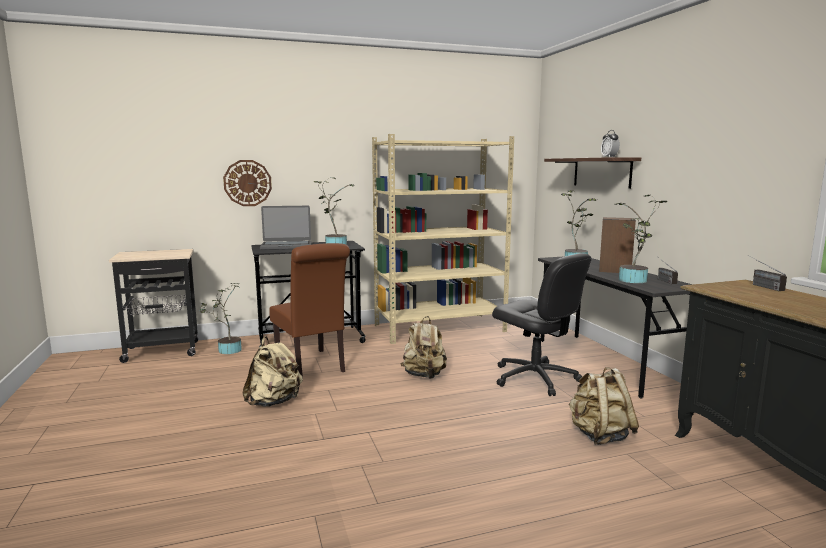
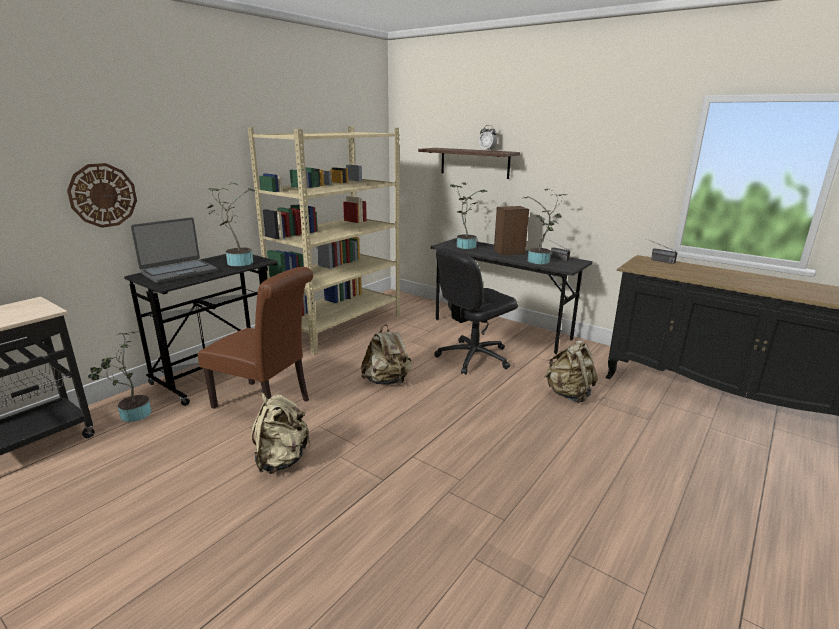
camera: 35 degrees left, 10 degrees up
black office chair [492,253,592,396] -> black office chair turned 135 degrees clockwise [434,248,518,374]

